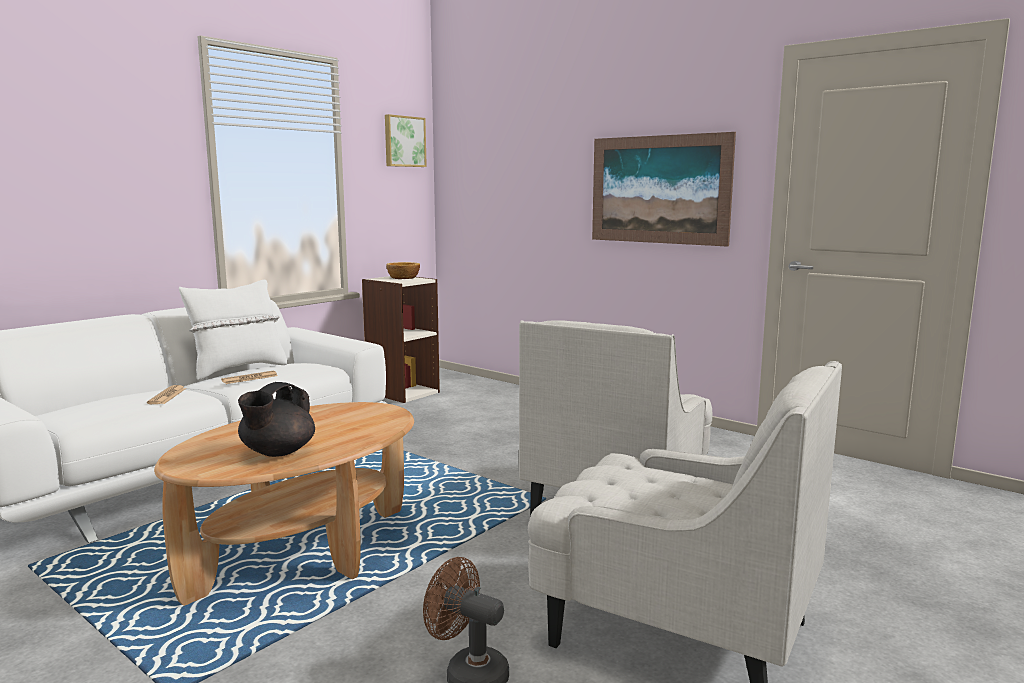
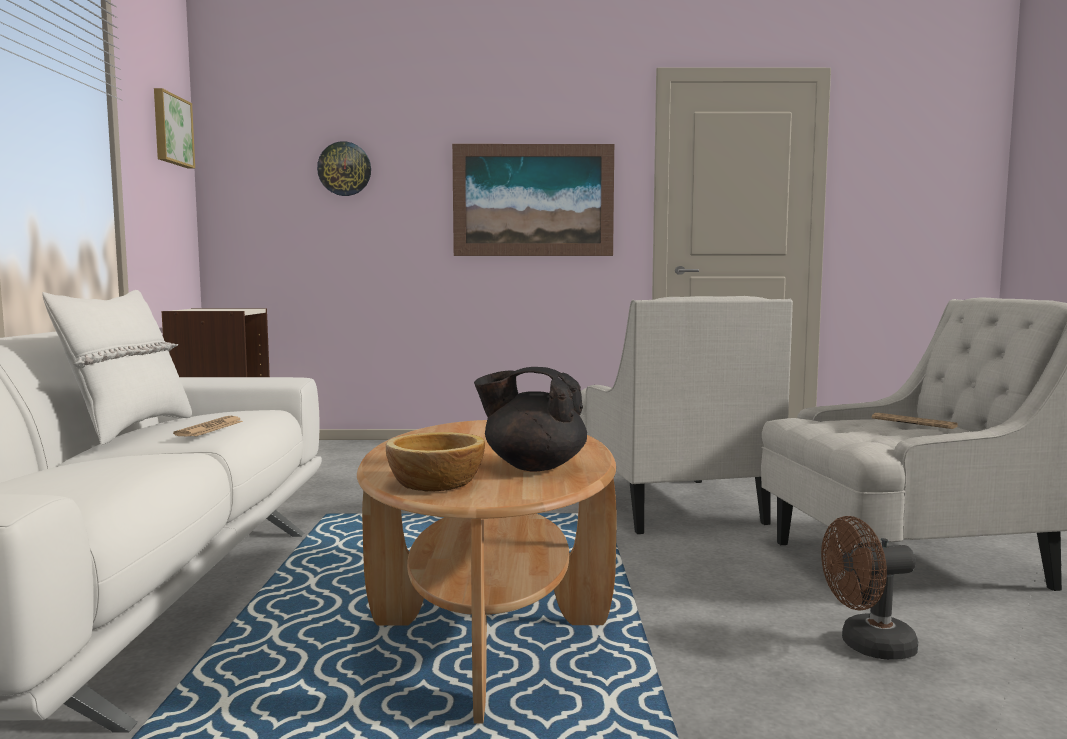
camera: 40 degrees left, 5 degrees down
newspaper [147,385,187,404] -> newspaper moved to [872,413,958,429]
black teapot [238,382,315,457] -> black teapot turned 120 degrees clockwise [474,367,587,472]
bowl [386,262,420,279] -> bowl moved to [386,432,485,492]
none -> wall clock [317,141,371,196]

